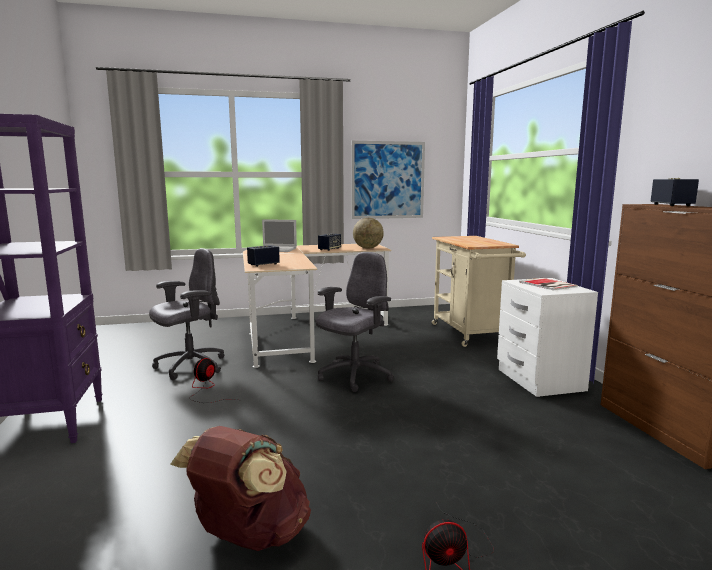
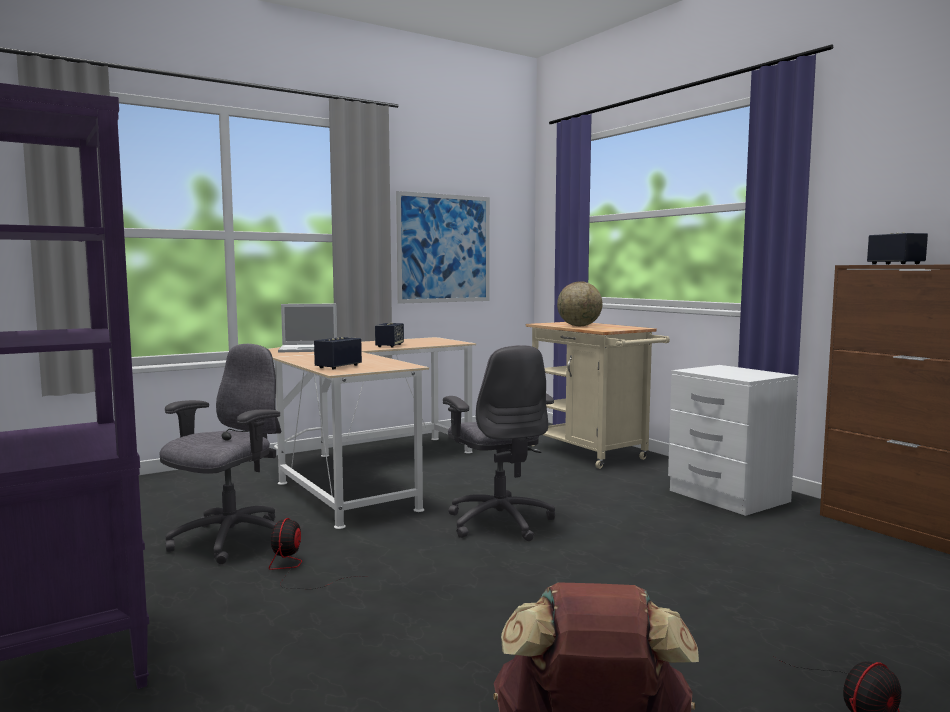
camera: 20 degrees left, 5 degrees down
grey office chair [316,252,393,392] -> grey office chair turned 135 degrees clockwise [443,345,555,541]
globe [353,218,384,249] -> globe moved to [557,281,603,326]
book [519,278,578,290] -> none

